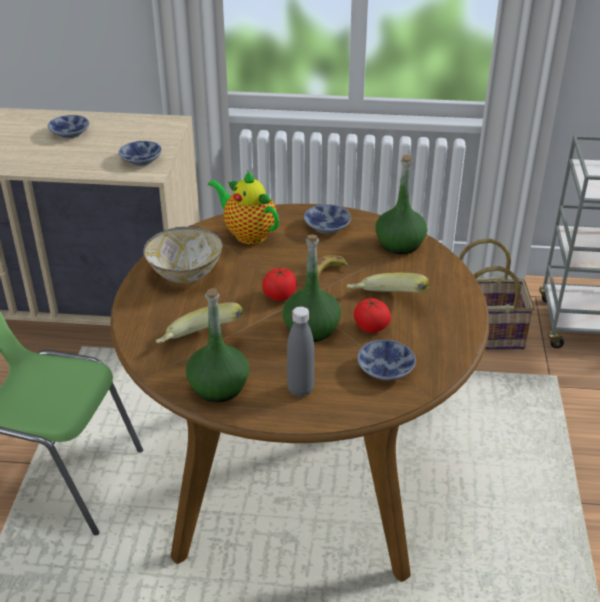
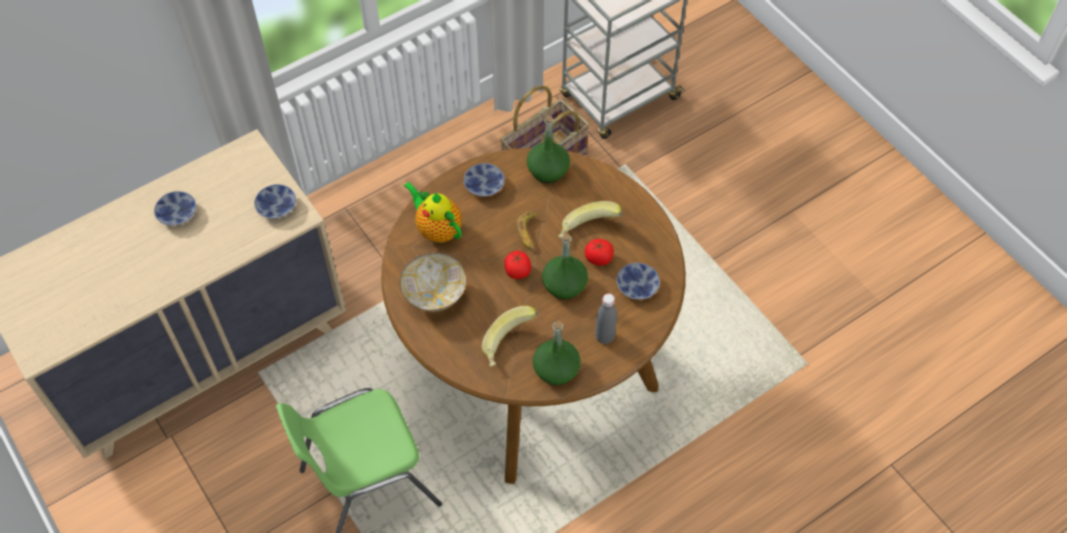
camera: 40 degrees left, 20 degrees up
teapot [208,170,279,244] -> teapot turned 45 degrees clockwise [403,181,462,243]

